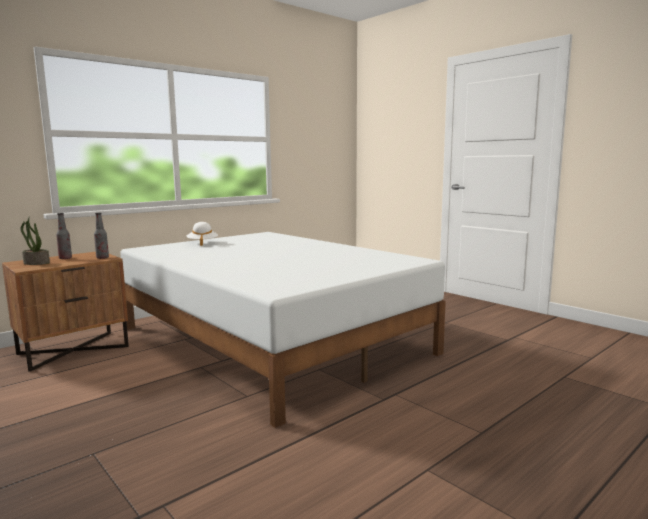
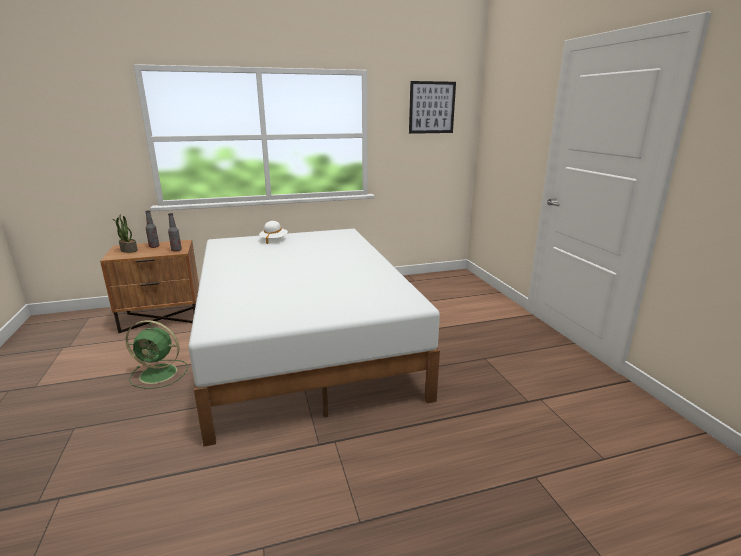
camera: 25 degrees right, 10 degrees up
none -> green fan [126,320,188,389]
none -> picture [409,81,456,134]

